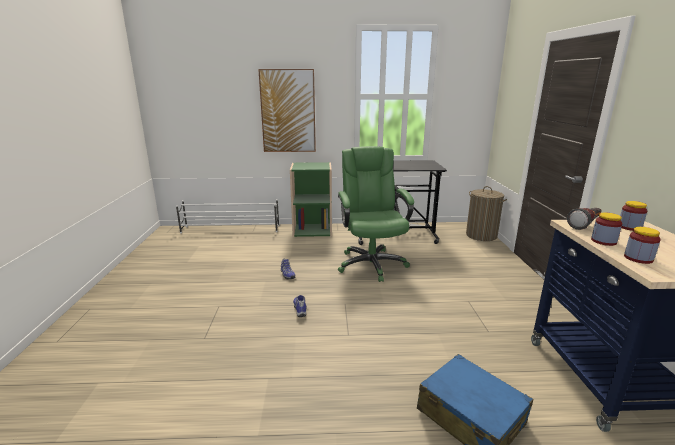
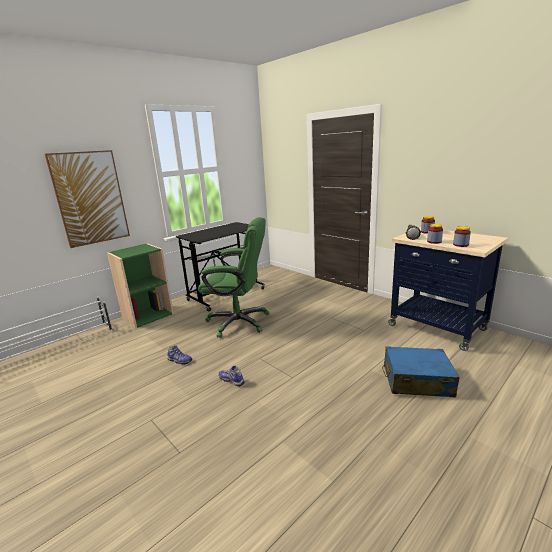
camera: 40 degrees left, 0 degrees up
green office chair [338,146,414,282] -> green office chair turned 150 degrees clockwise [198,217,269,338]
laundry basket [466,186,507,241] -> none

